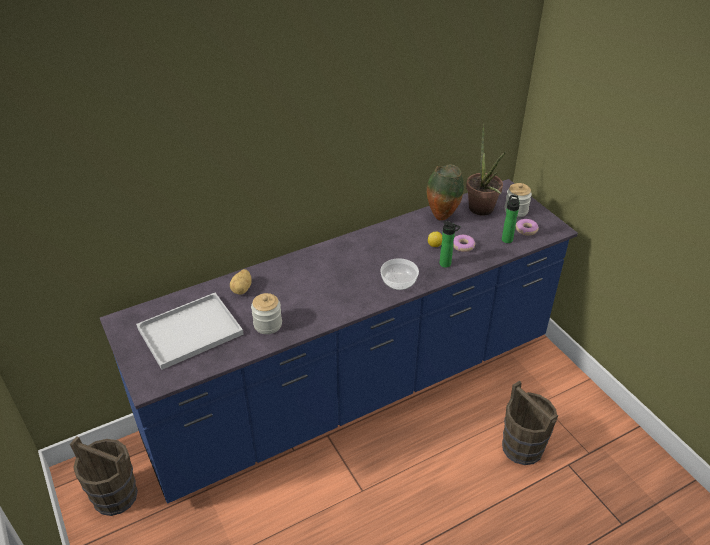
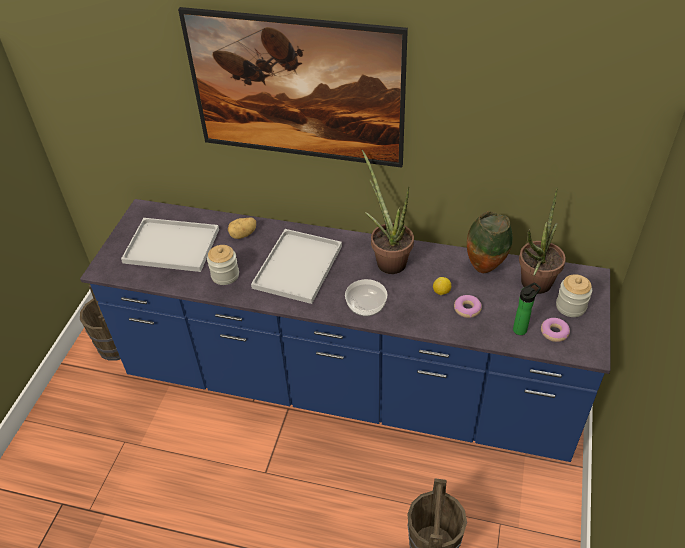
camera: 45 degrees right, 5 degrees up
bottle [439,221,461,268] -> none
none -> picture [178,7,408,168]
none -> white tray [251,229,342,304]
none -> potted plant [362,150,414,274]

